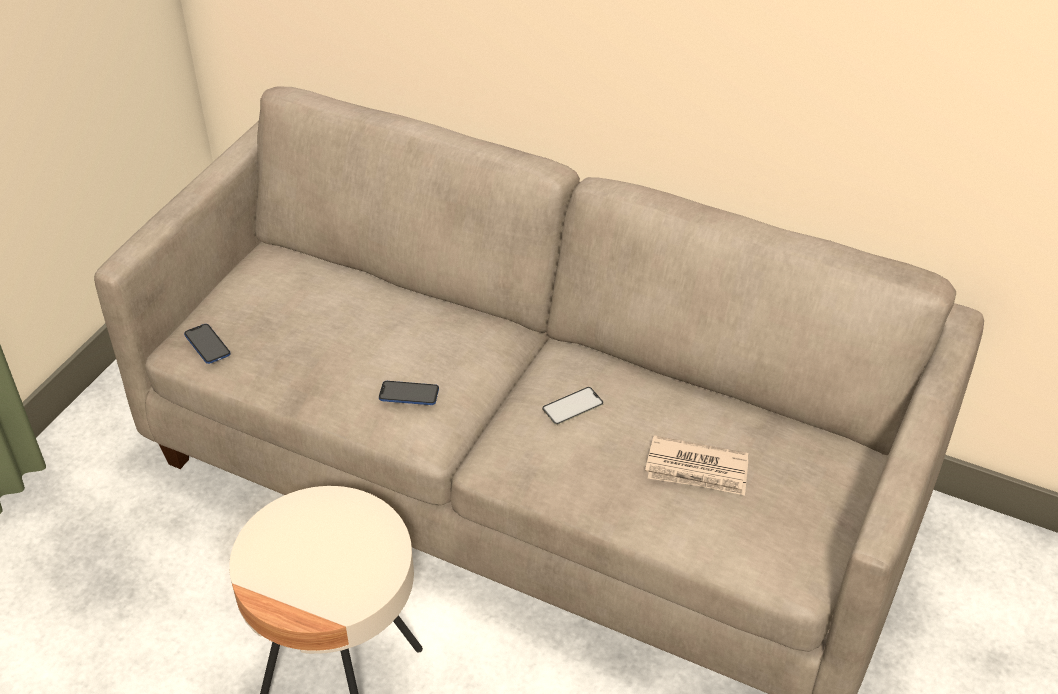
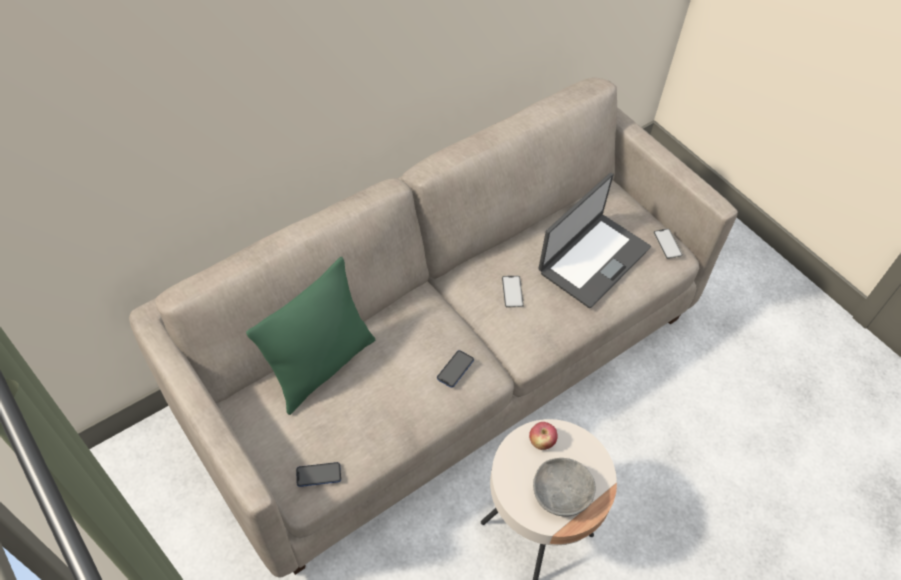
camera: 65 degrees left, 10 degrees up
newspaper [645,435,748,495] -> laptop [538,173,651,308]
none -> green pillow [246,257,375,415]
none -> apple [529,422,558,450]
none -> grey bowl [533,458,595,517]
none -> phone [653,229,683,259]

